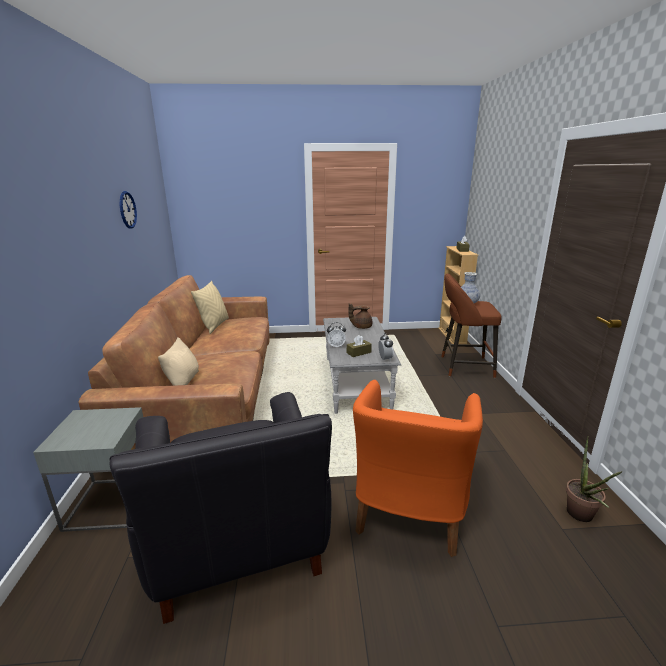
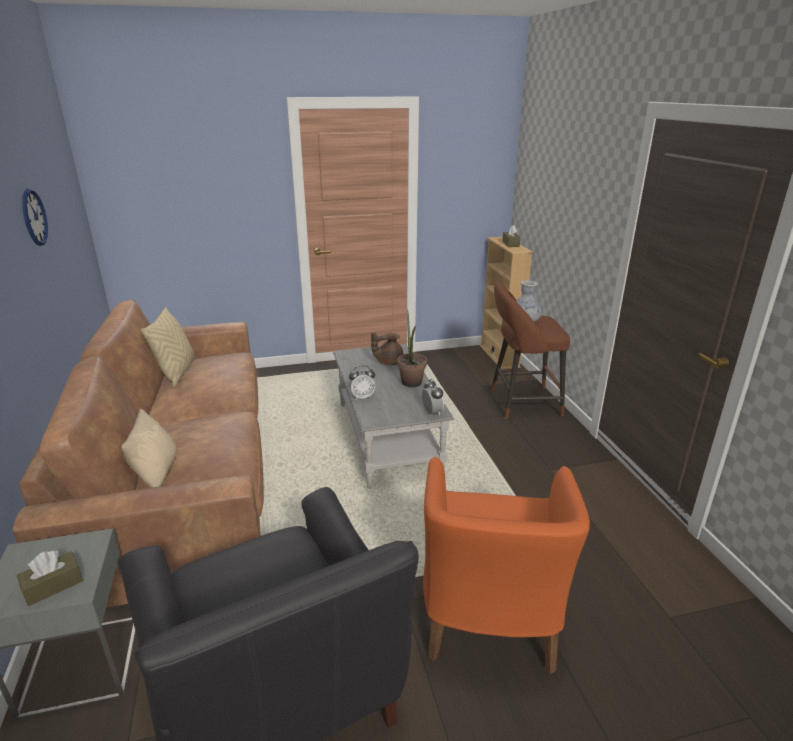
camera: 10 degrees left, 5 degrees up
brown tissue box [347,335,372,357] -> brown tissue box moved to [17,550,83,606]
potted plant [566,436,622,522] -> potted plant moved to [397,309,427,387]

